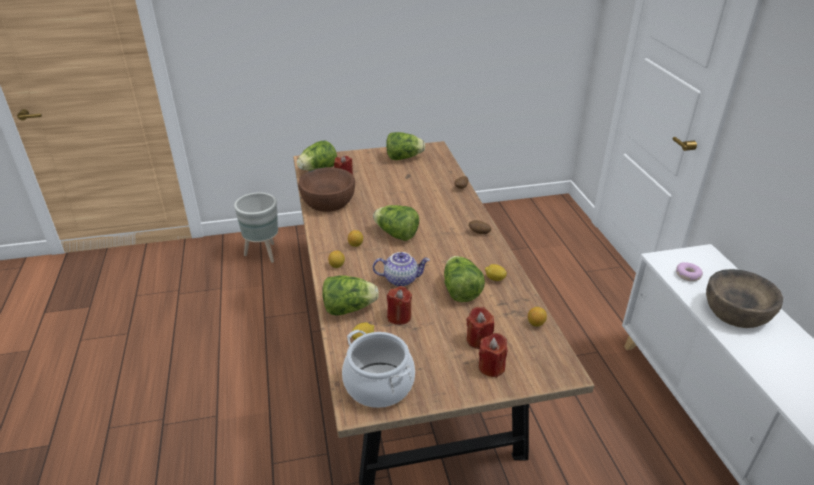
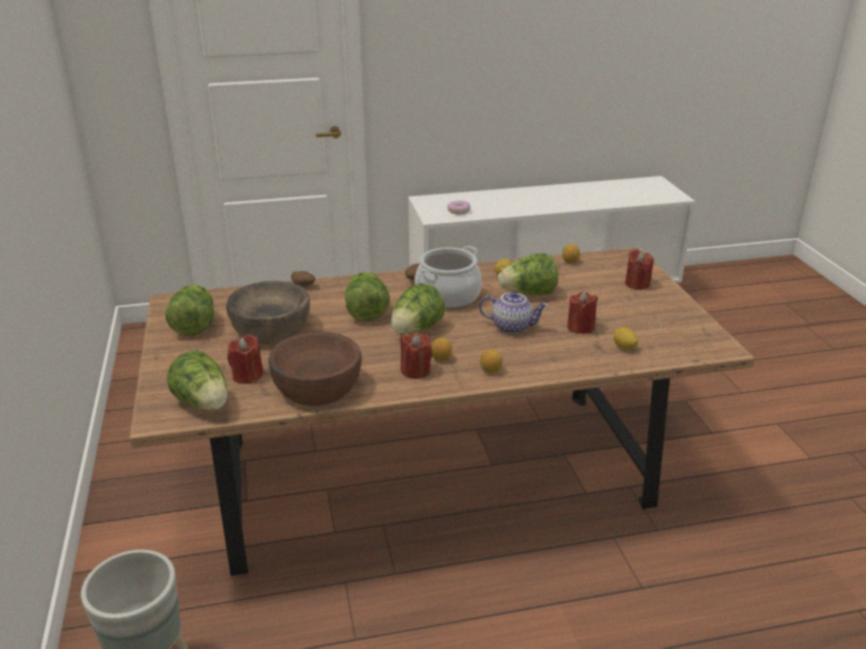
camera: 90 degrees left, 5 degrees down
lettuce [323,275,379,316] -> lettuce moved to [345,272,390,321]
cooking pot [342,330,415,408] -> cooking pot moved to [415,246,482,309]
teapot [373,252,430,287] -> teapot turned 105 degrees clockwise [479,291,548,334]
red candle [466,307,494,349] -> red candle moved to [401,332,432,379]
brown bowl [706,269,783,328] -> brown bowl moved to [226,281,310,345]

